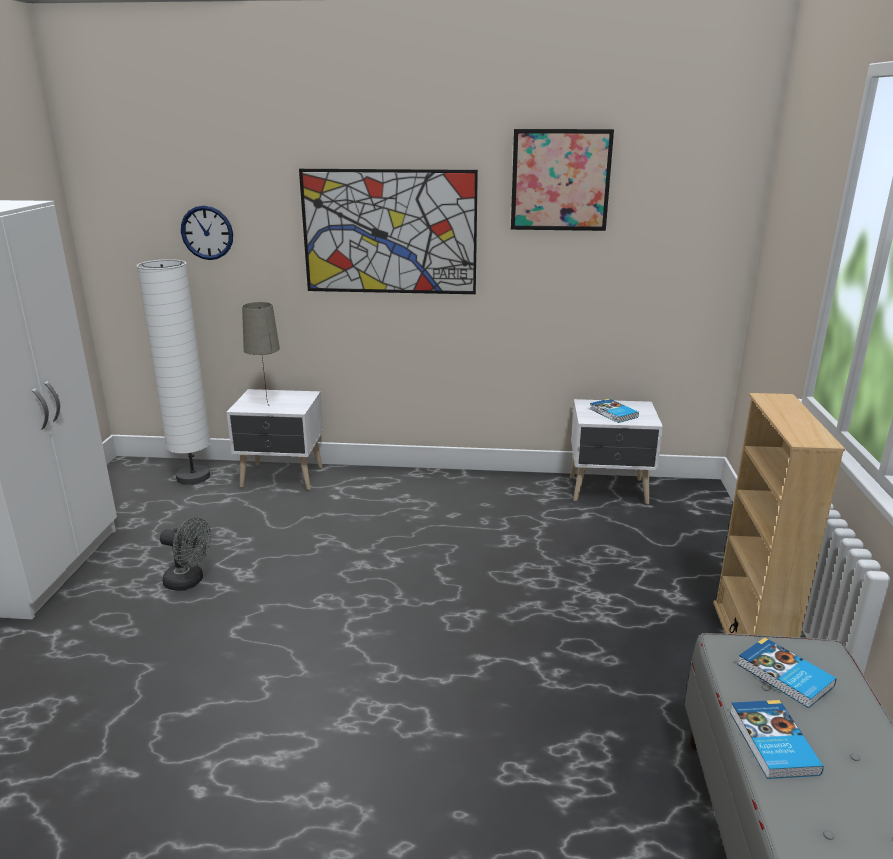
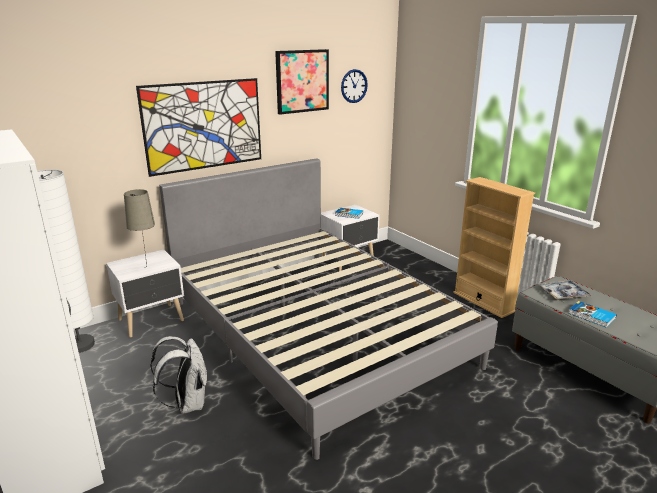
camera: 40 degrees left, 0 degrees up
grey fan [160,517,211,591] -> white backpack [150,336,207,414]
wall clock [181,206,233,260] -> wall clock moved to [341,69,368,103]
book [737,637,837,708] -> tray [538,280,592,300]
none -> grey bed [159,158,498,460]

